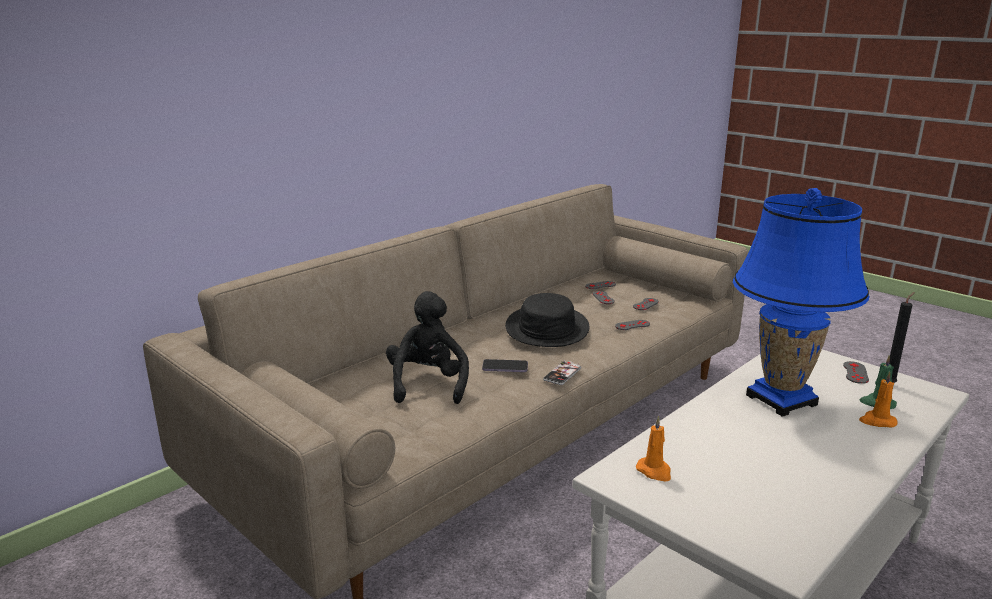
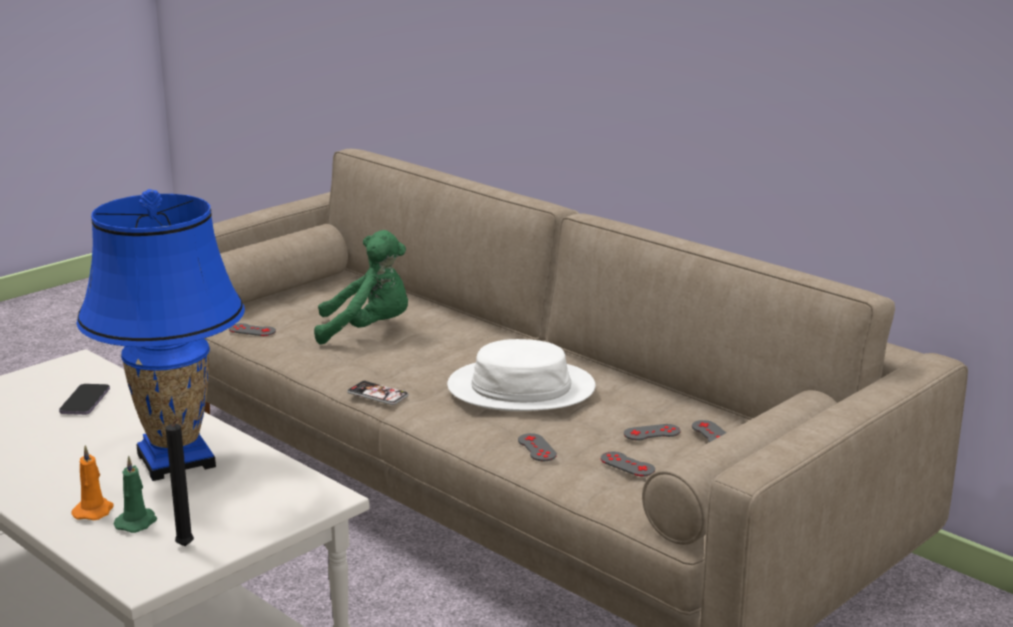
camera: 90 degrees right, 0 degrees up
black plush toy [386,291,469,404] -> green plush toy [314,230,408,344]
phone [482,359,528,372] -> phone moved to [59,384,110,415]
black hat [505,293,589,347] -> white hat [447,339,596,411]
orange candle [636,416,671,482] -> none
grey game controller [843,361,869,384] -> grey game controller moved to [229,323,276,336]

